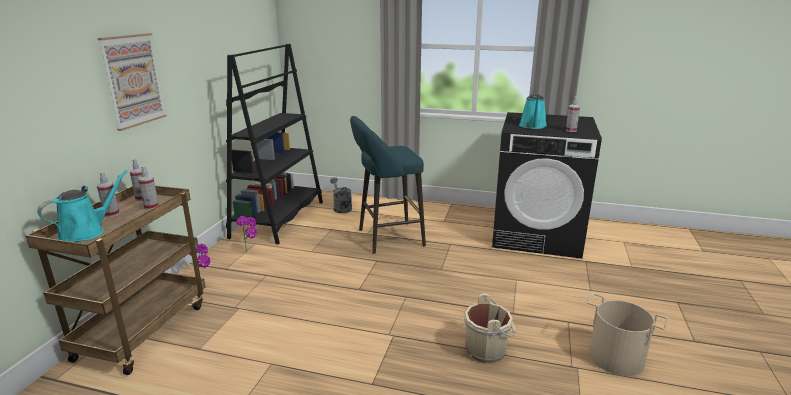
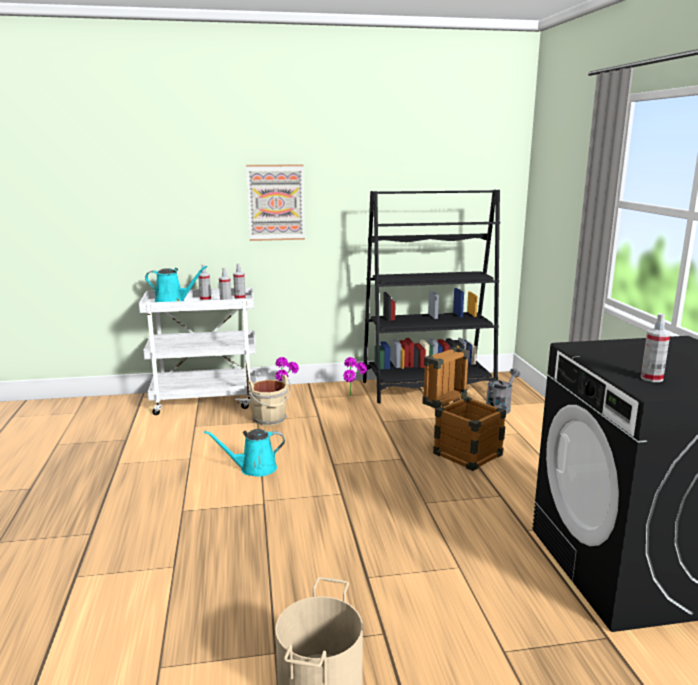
camera: 65 degrees right, 5 degrees down
brown cart [26,185,205,375] -> white cart [139,287,257,415]
turquoise stool [350,116,426,254] -> crate [423,347,506,471]
beige bucket [464,294,516,364] -> beige bucket moved to [248,375,290,426]
turquoise watering can [519,94,547,129] -> turquoise watering can moved to [204,429,285,477]

